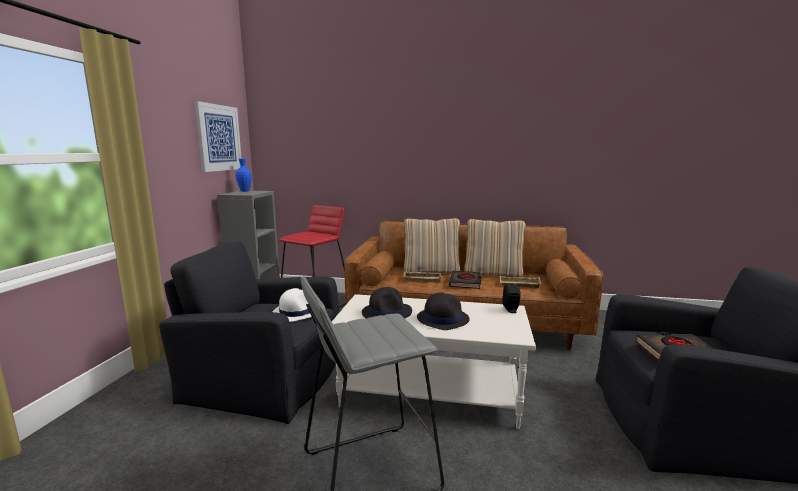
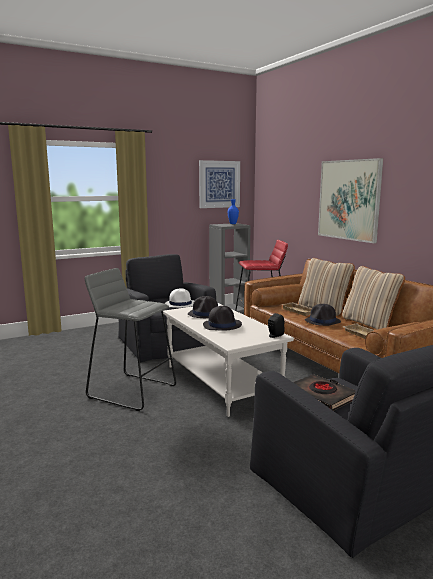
camera: 50 degrees right, 0 degrees up
black book [449,271,481,289] -> black hat [305,304,341,326]
none -> picture [318,158,383,243]

